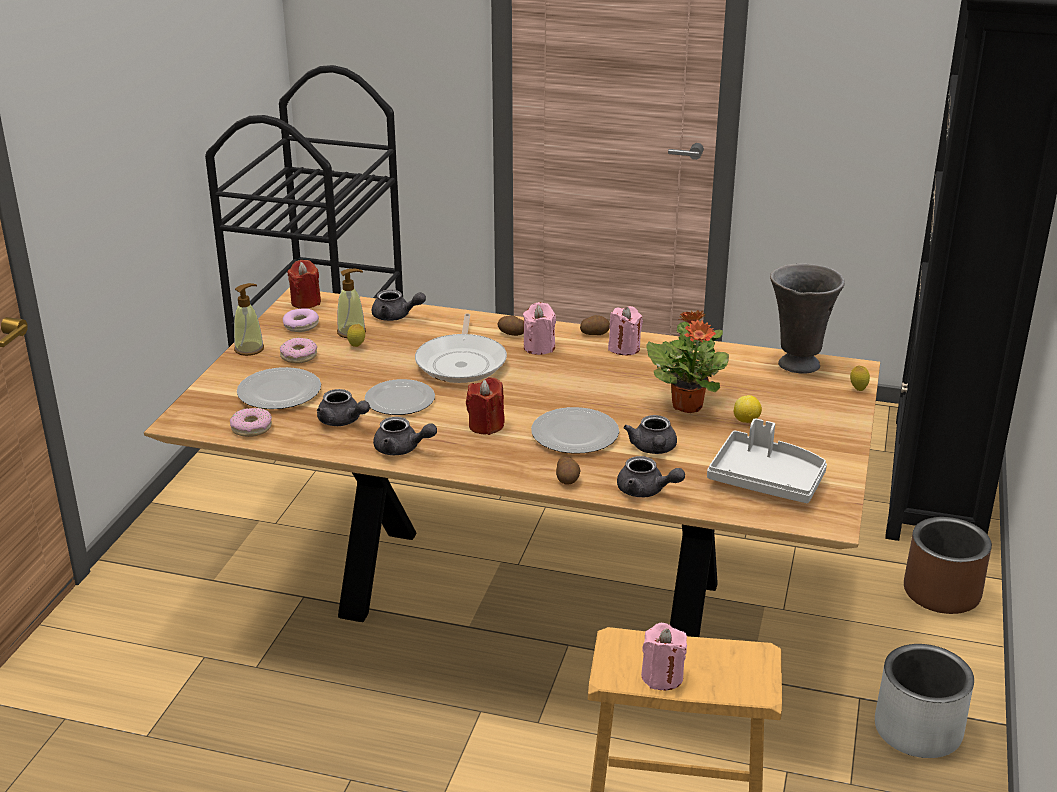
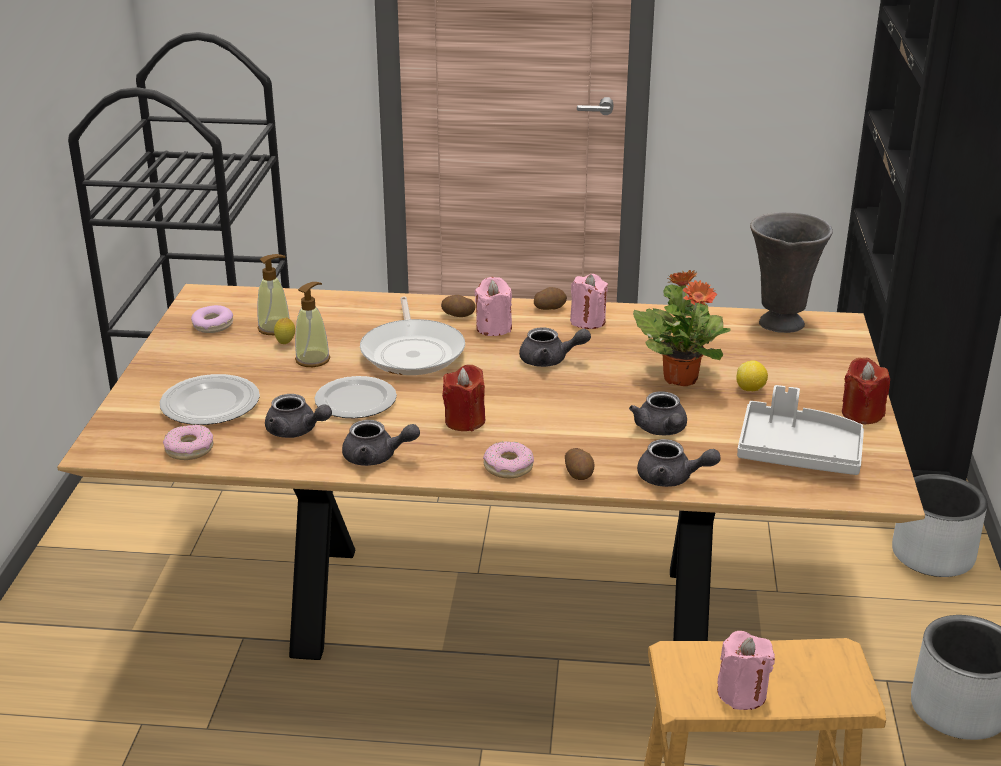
camera: 10 degrees left, 0 degrees up
soap dispenser [234,283,264,356] -> soap dispenser moved to [295,282,330,367]
donut [280,338,317,363] -> donut moved to [483,441,534,478]
red candle [287,260,321,309] -> red candle moved to [842,358,890,424]
grey teapot [372,289,426,321] -> grey teapot moved to [519,328,591,367]
plate [531,407,619,454] -> none
lemon [850,365,870,391] -> none
brown planter [904,517,992,614] -> grey planter [892,474,987,577]

